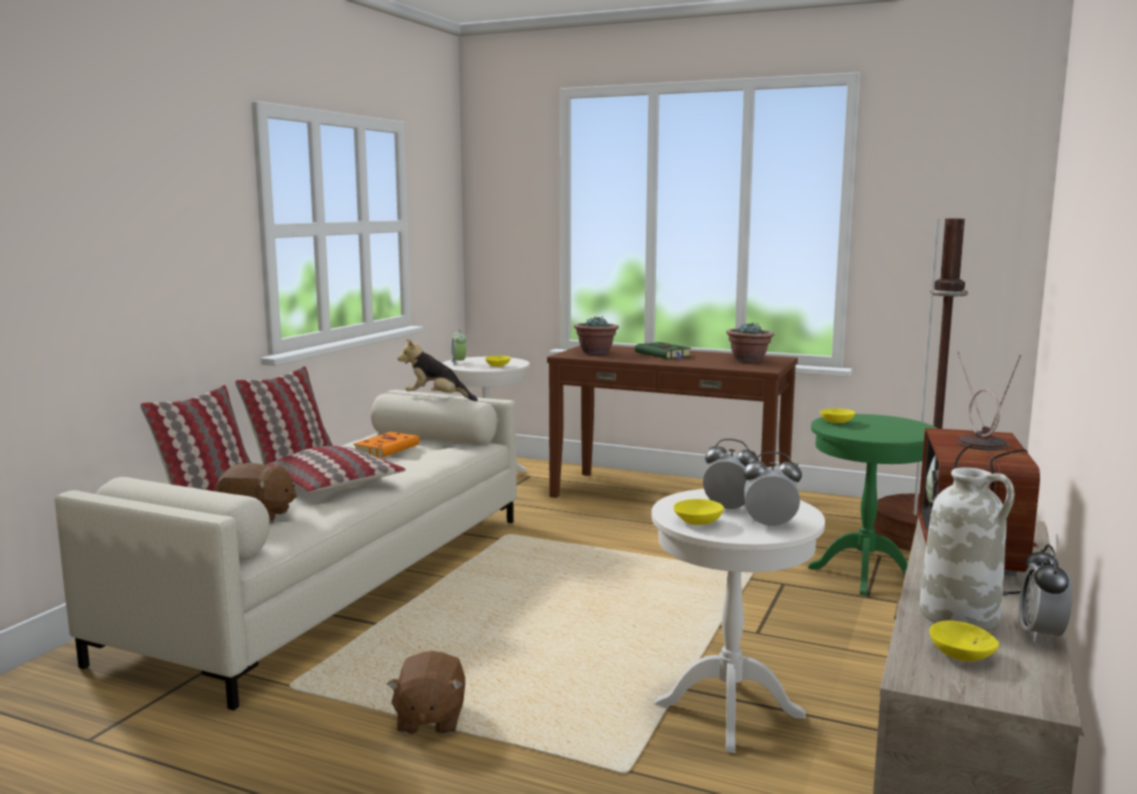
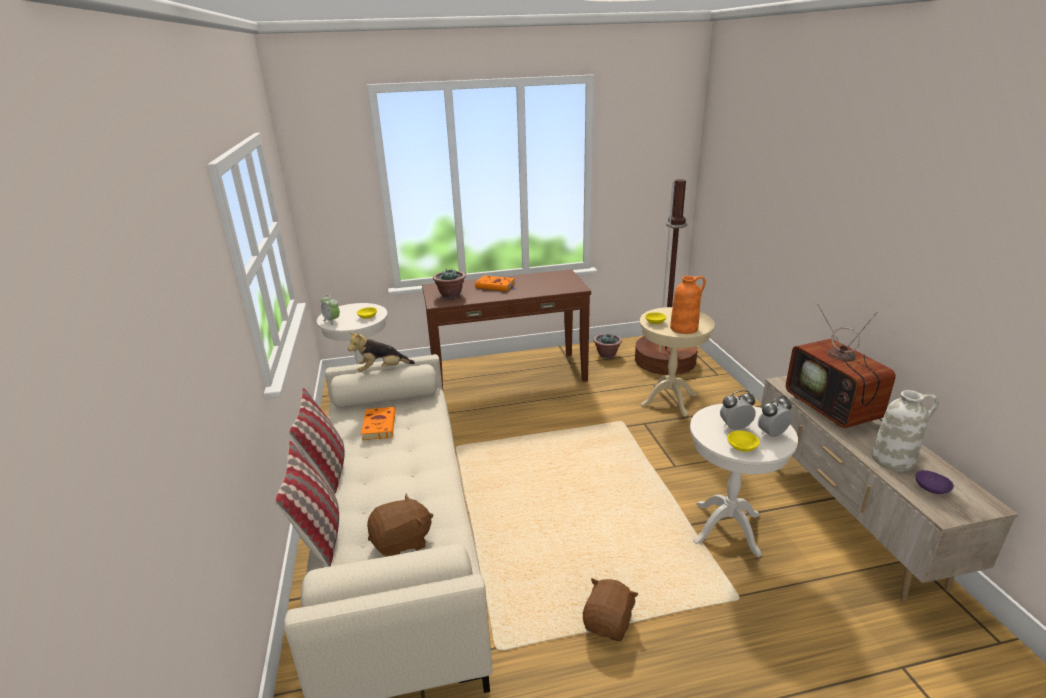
camera: 35 degrees left, 15 degrees up
pillow [266,446,406,492] -> none
brown plush toy [387,651,465,734] -> brown plush toy turned 120 degrees counterclockwise [583,578,639,641]
green book [635,342,691,360] -> orange book [475,276,517,291]
potted plant [726,322,774,363] -> potted plant moved to [594,333,622,358]
green side table [808,414,936,596] -> beige side table [640,307,715,417]
yellow bowl [929,620,999,661] -> purple bowl [915,470,954,494]
alarm clock [1019,544,1073,642] -> none
none -> orange vase [670,276,706,334]

